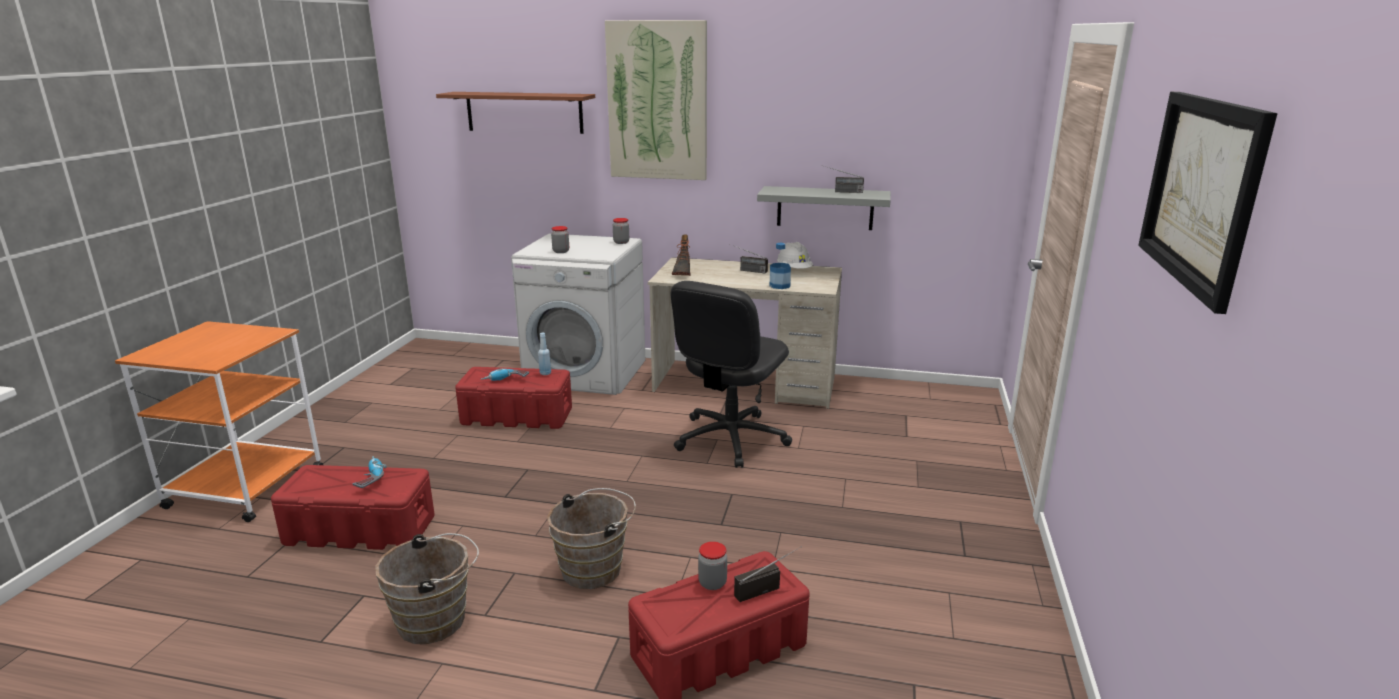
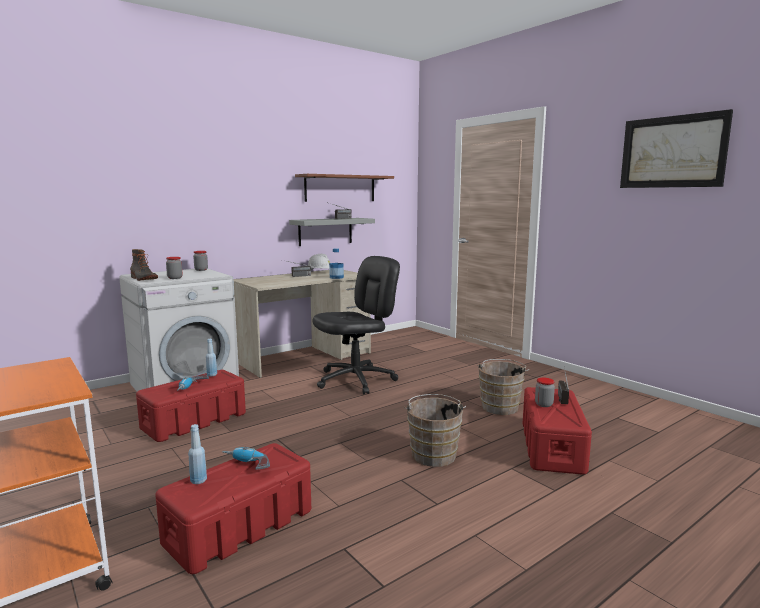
camera: 50 degrees left, 10 degrees down
brown bucket [375,533,479,644] -> brown bucket moved to [477,359,529,415]
brown shelf [436,92,595,134] -> brown shelf moved to [295,174,394,202]
picture [605,20,707,180] -> none
black office chair [671,281,792,468] -> black office chair turned 105 degrees counterclockwise [312,256,400,394]
boot [672,235,691,276] -> boot moved to [130,249,158,281]
none -> blue bottle [188,424,207,484]

